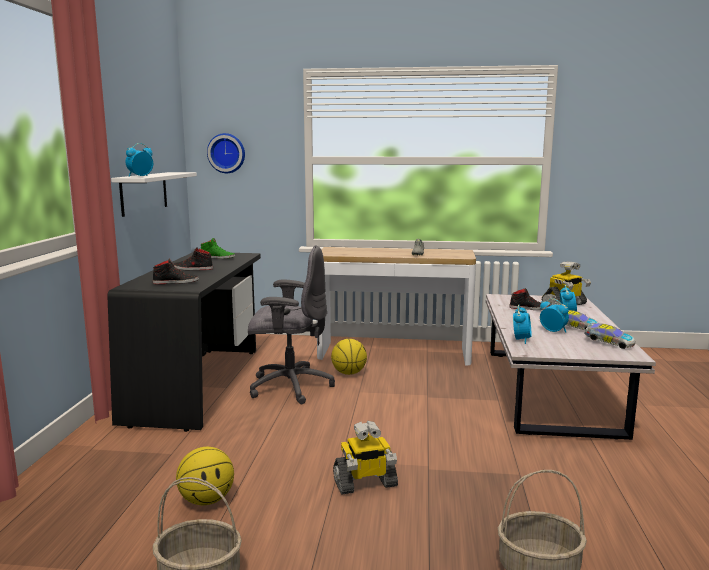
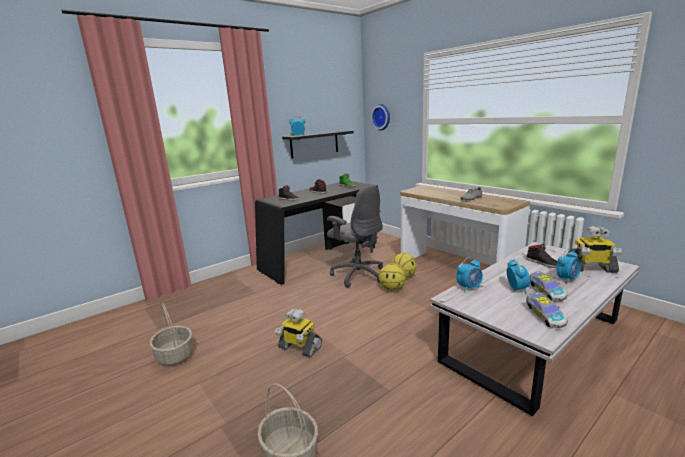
camera: 45 degrees right, 5 degrees up
white shelf [111,172,197,217] -> black shelf [282,131,354,158]
basketball [176,447,234,505] -> basketball moved to [379,263,406,291]

